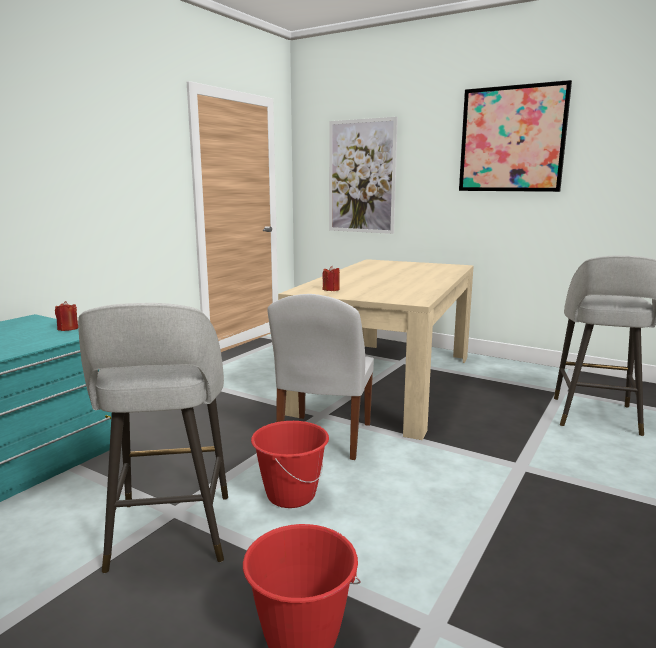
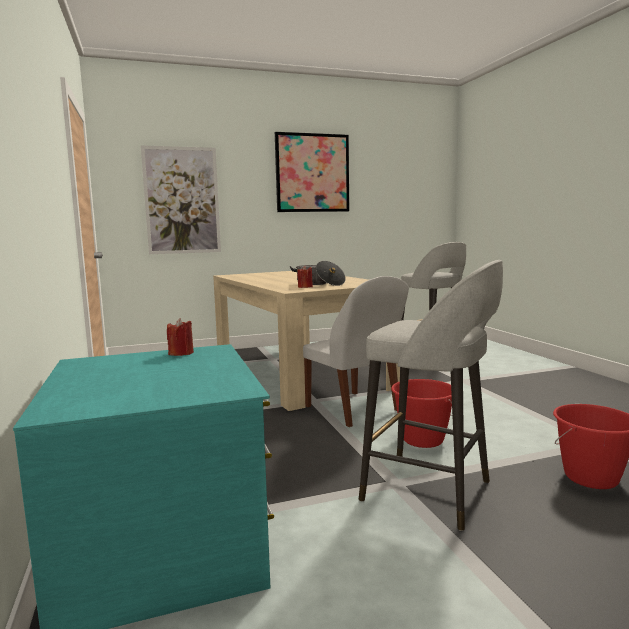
camera: 50 degrees left, 5 degrees down
none -> cooking pot [289,261,346,286]

